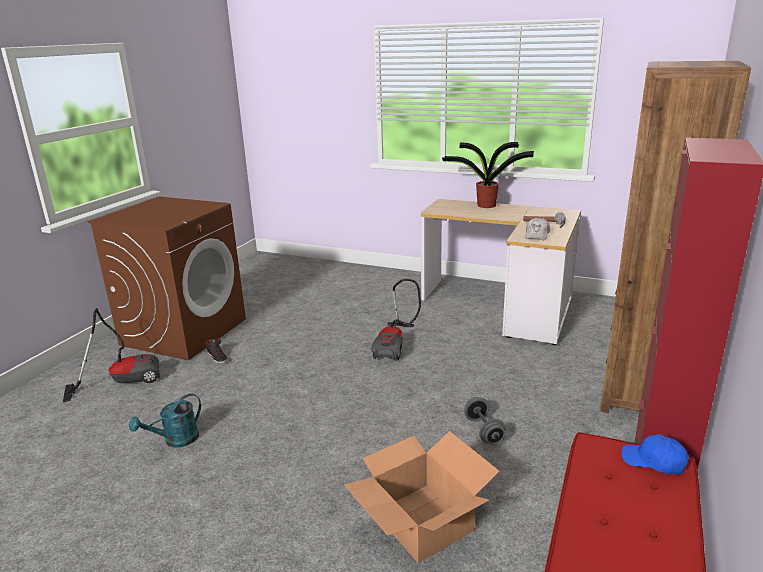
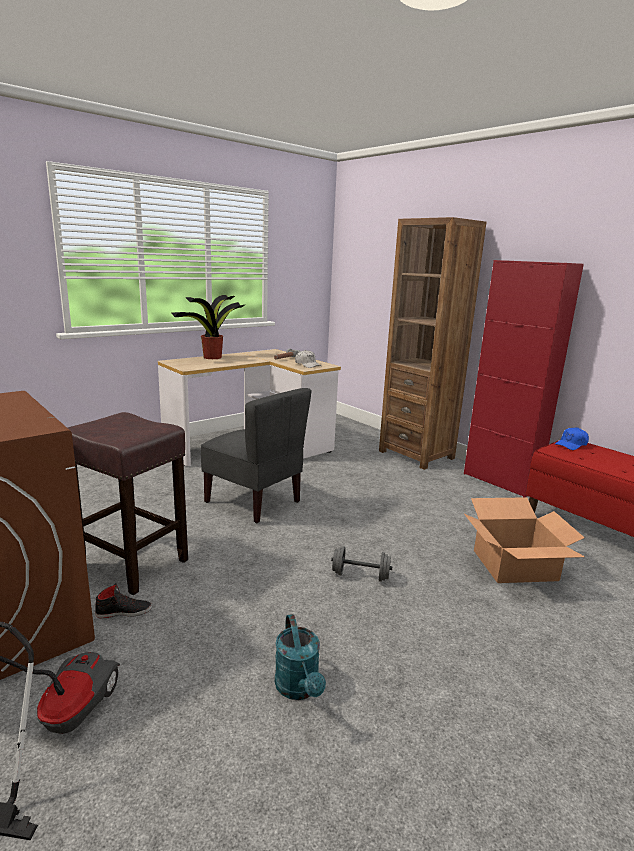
camera: 65 degrees left, 5 degrees down
vacuum cleaner [371,279,421,361] -> grey chair [201,388,312,523]
grey dumbbell [464,397,506,445] -> grey dumbbell moved to [331,546,393,582]
none -> brown stool [67,412,188,595]

